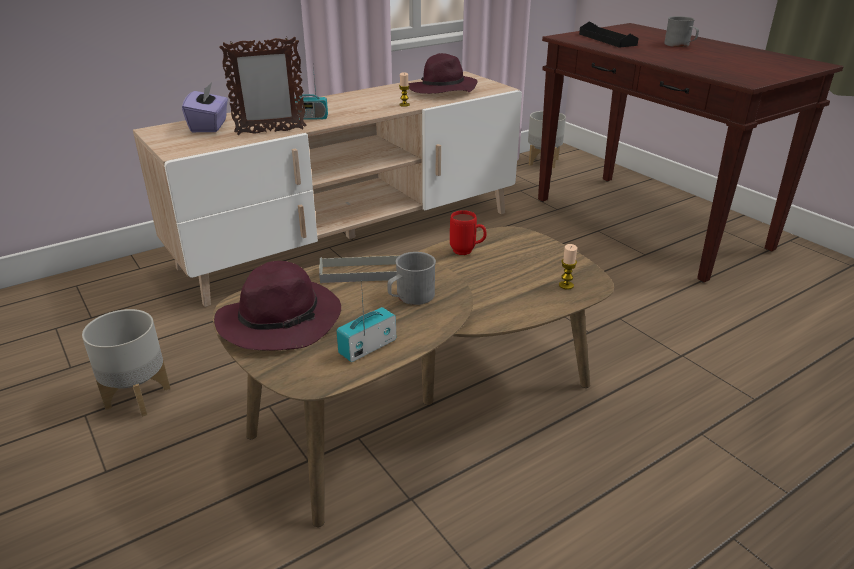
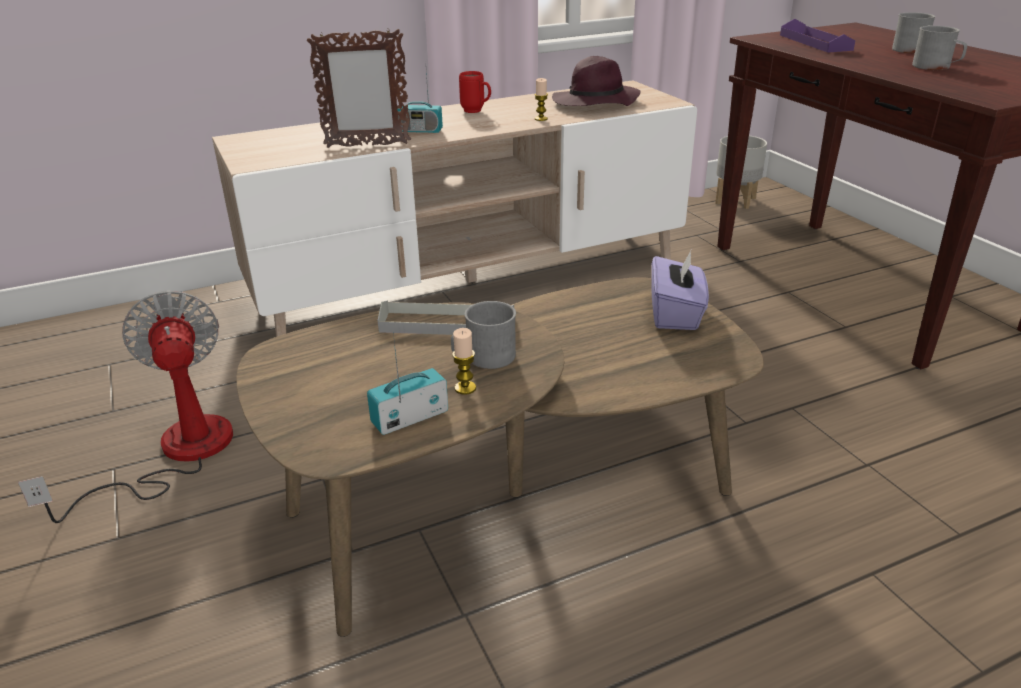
camera: 10 degrees right, 0 degrees up
grey planter [82,309,170,417] -> fan [18,290,233,523]
purple tissue box [182,83,228,132] -> purple tissue box moved to [651,251,709,330]
purple hat [214,261,341,351] -> none
red mug [450,210,487,255] -> red mug moved to [459,71,491,113]
candle [559,244,577,290] -> candle moved to [452,328,476,395]
black tray [579,22,639,48] -> purple tray [780,19,855,52]
none -> grey mug [912,26,967,70]

